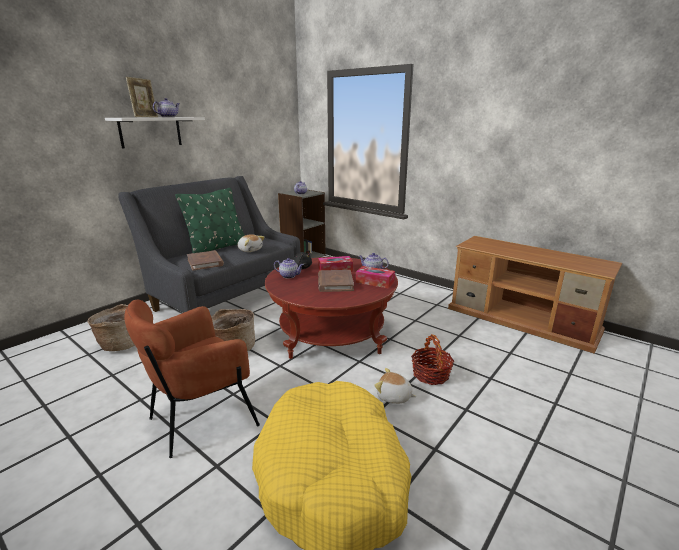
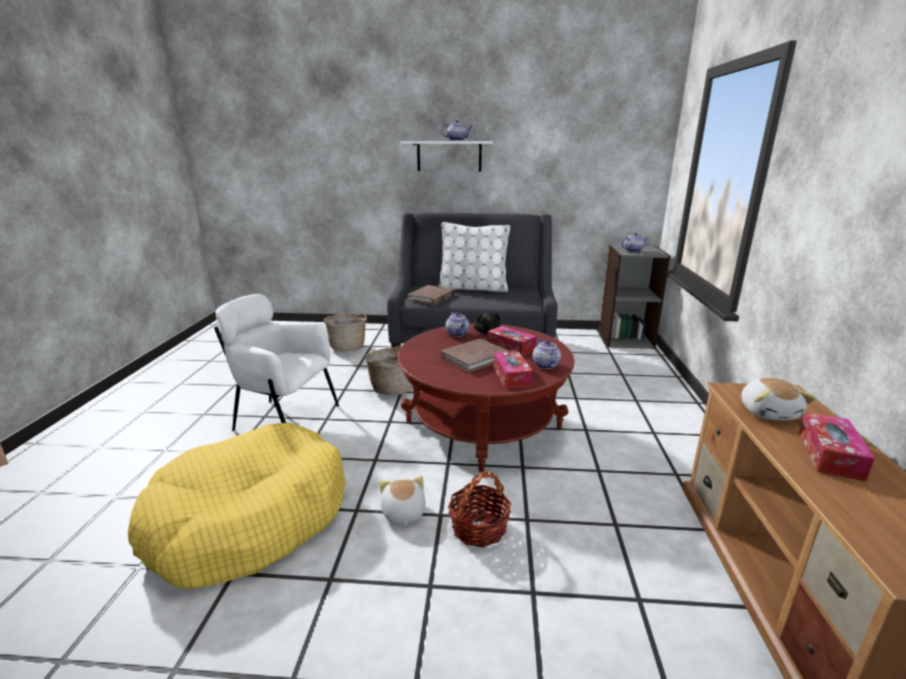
camera: 55 degrees right, 0 degrees up
brown armchair [124,300,260,458] -> white armchair [214,294,339,431]
picture frame [126,77,158,117] -> none
green pillow [175,188,245,253] -> white pillow [438,222,510,292]
plush toy [237,234,265,252] -> plush toy moved to [741,378,817,420]
none -> tissue box [799,412,875,481]

